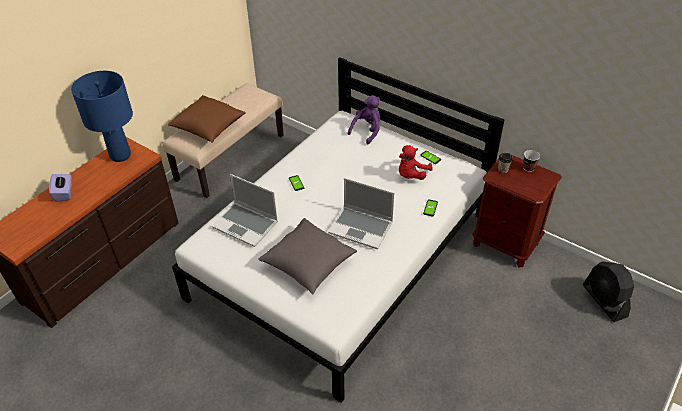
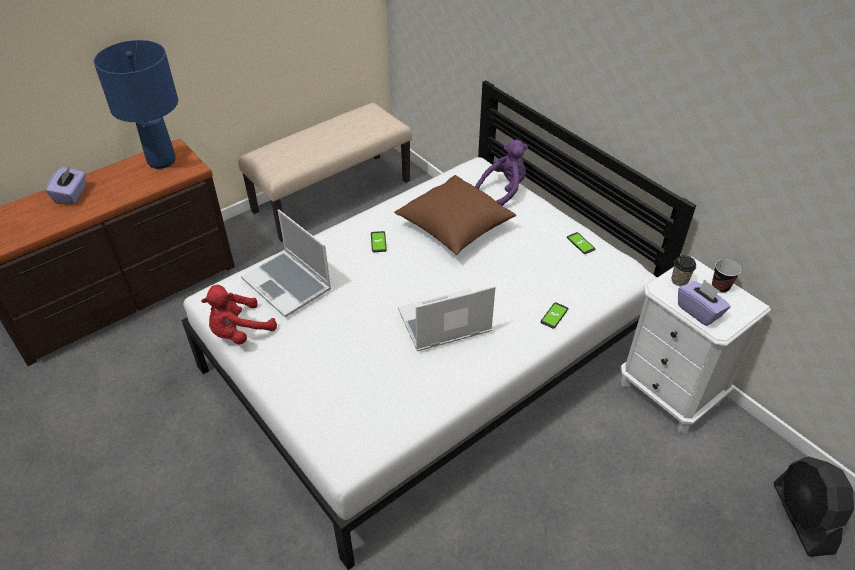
camera: 15 degrees right, 0 degrees up
brown pillow [168,95,246,143] -> brown pillow moved to [394,175,516,255]
grey pillow [258,218,357,295] -> none
laptop [328,178,394,249] -> laptop turned 120 degrees clockwise [398,286,496,351]
red plush toy [399,145,433,180] -> red plush toy moved to [201,285,277,345]
brown nightstand [472,155,562,268] -> white nightstand [621,256,771,433]
none -> purple tissue box [678,279,730,326]

